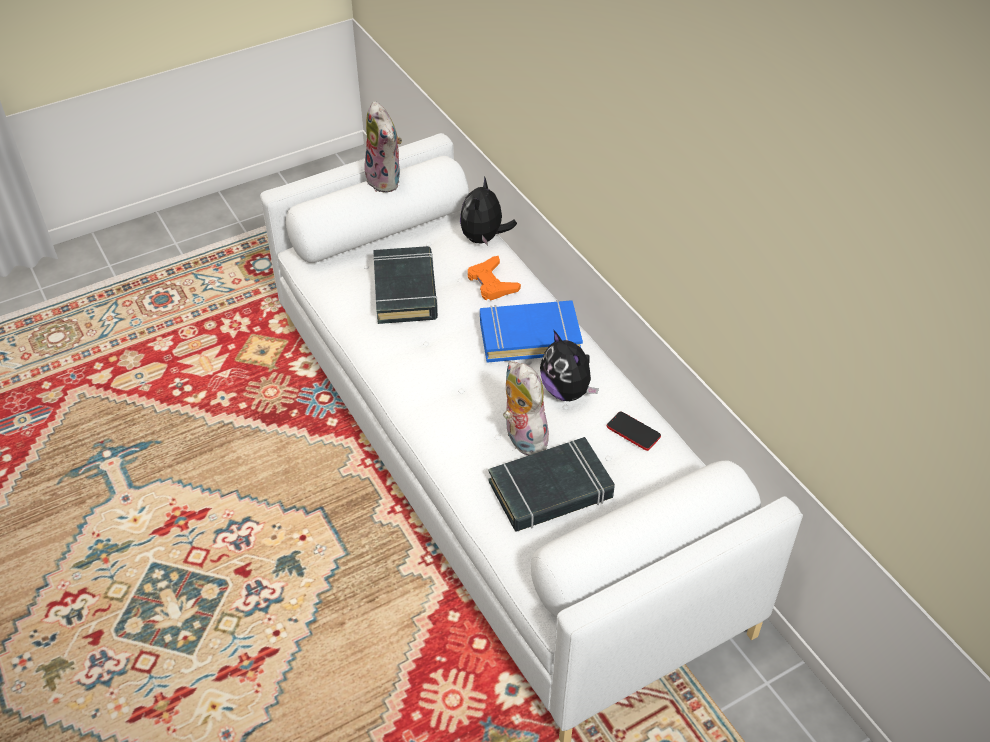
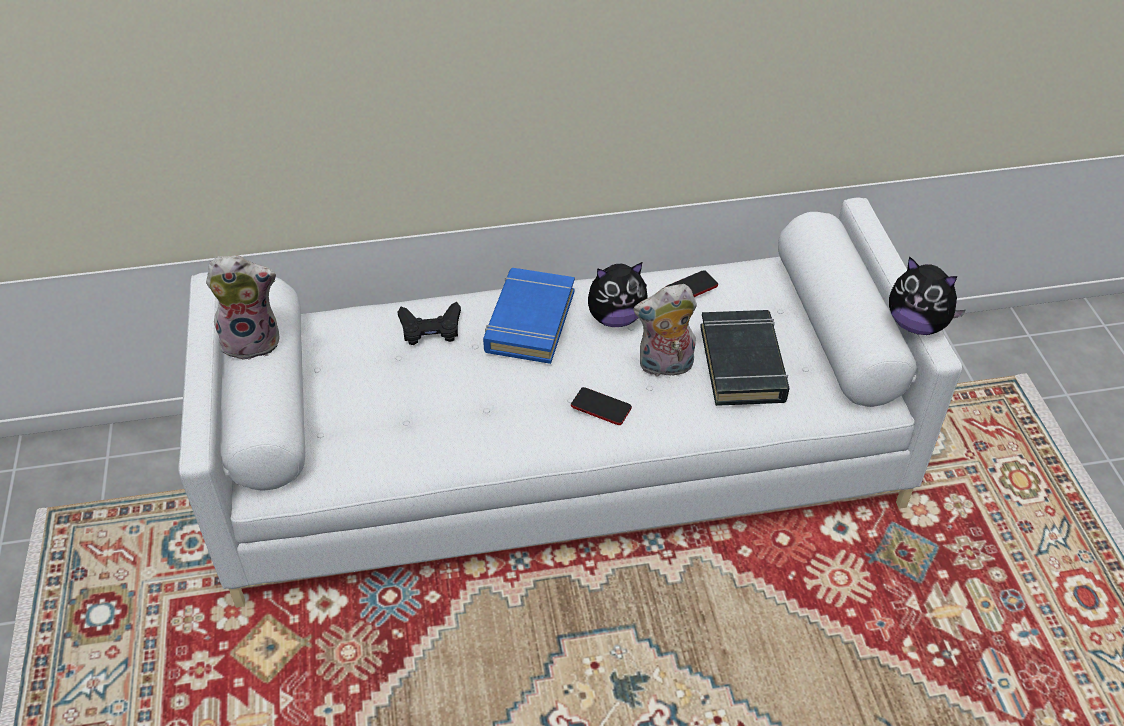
camera: 70 degrees left, 0 degrees up
black book [373,246,438,324] -> none
plush toy [460,176,517,246] -> plush toy moved to [889,256,966,335]
orange game controller [468,256,521,300] -> black game controller [398,302,461,345]
none -> phone [571,387,632,425]

